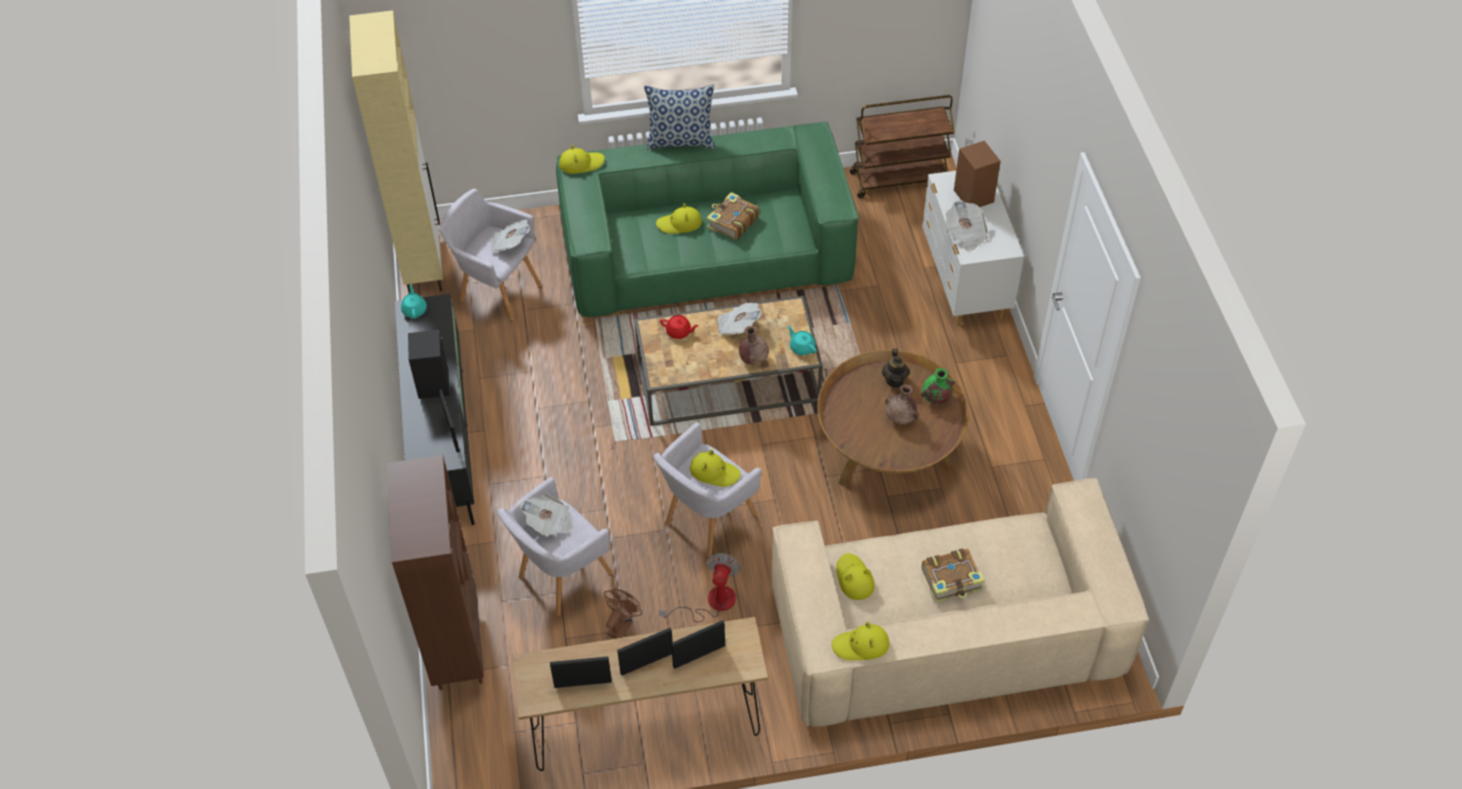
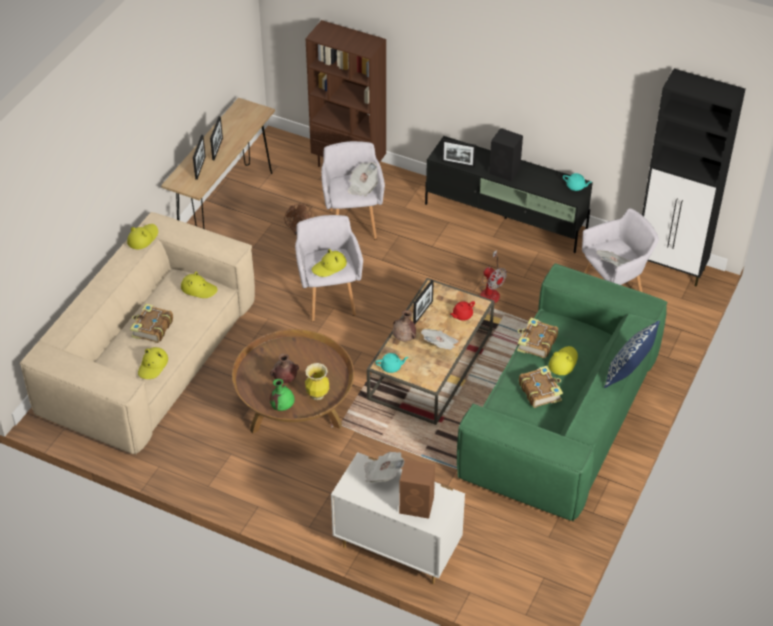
camera: 125 degrees right, 5 degrees down
beige cabinet [349,10,443,294] -> black cabinet [642,69,745,287]
picture frame [550,656,612,688] -> picture frame moved to [413,280,434,324]
yellow hat [559,145,605,174] -> yellow hat moved to [138,347,168,379]
fan [659,553,741,622] -> fan moved to [480,250,507,303]
brown cart [850,95,955,198] -> none
teapot [882,349,910,387] -> vase [305,363,329,400]
none -> book [517,318,558,358]

